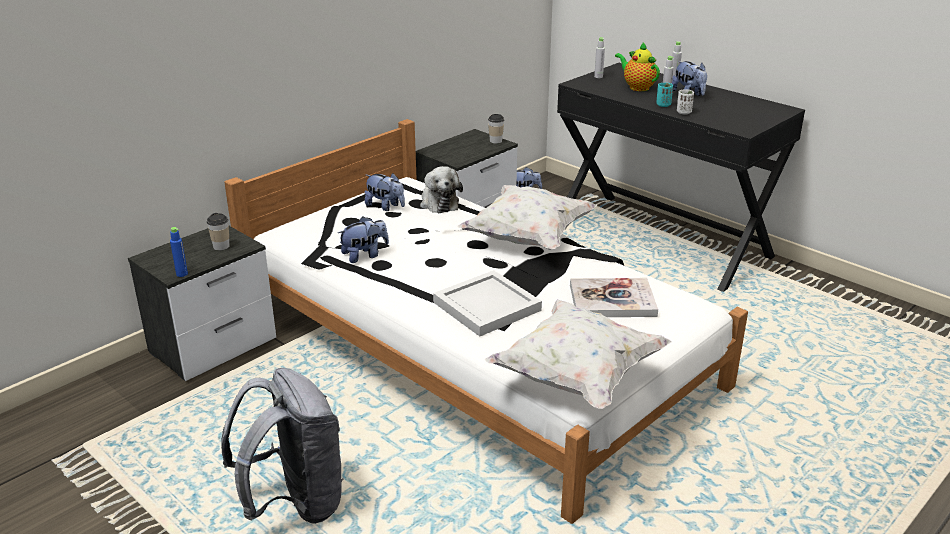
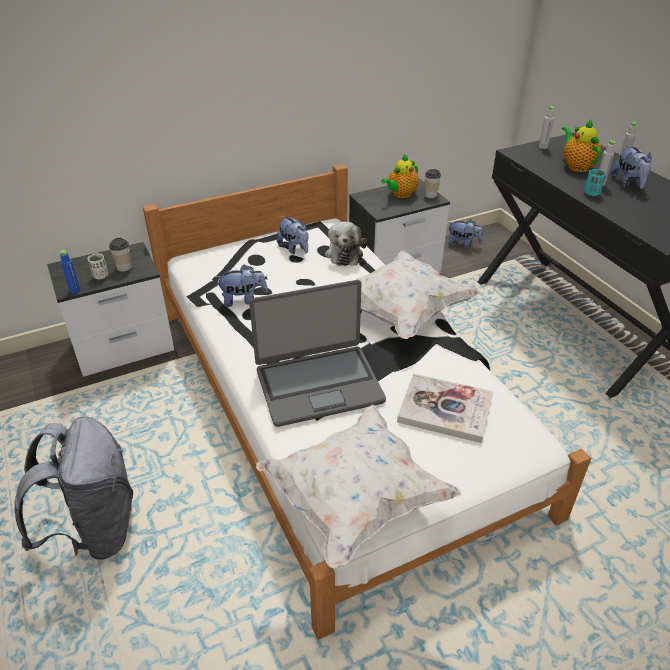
camera: 20 degrees right, 10 degrees up
white tray [433,270,542,337] -> laptop [249,280,386,427]
white cup [677,89,694,114] -> white cup moved to [88,253,108,279]
none -> teapot [381,154,419,198]

